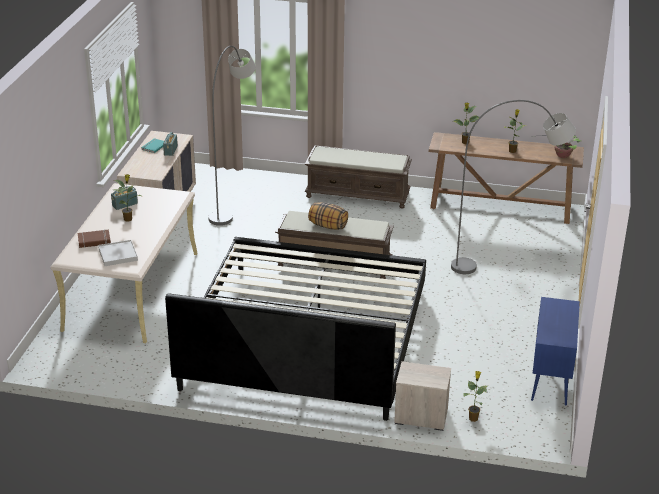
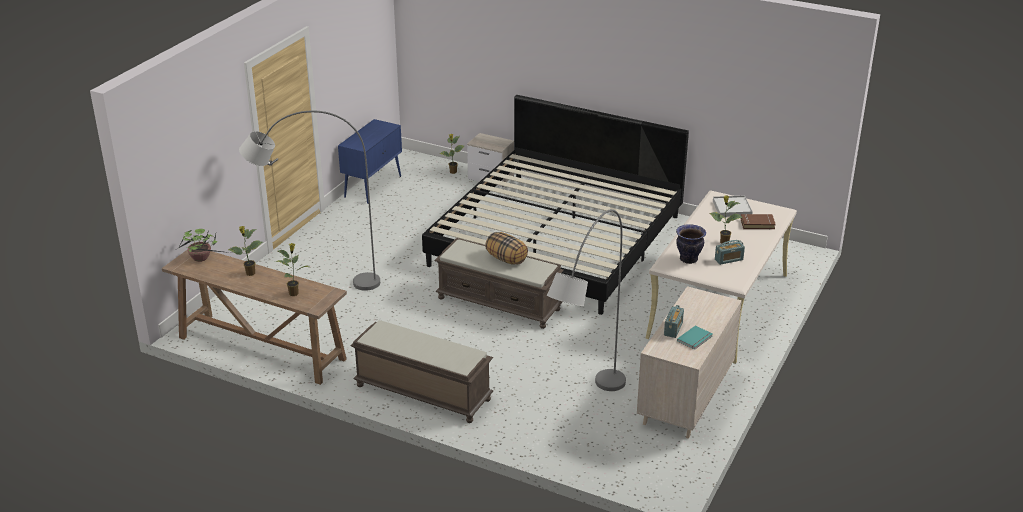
camera: 165 degrees left, 0 degrees up
none -> vase [676,224,706,264]

